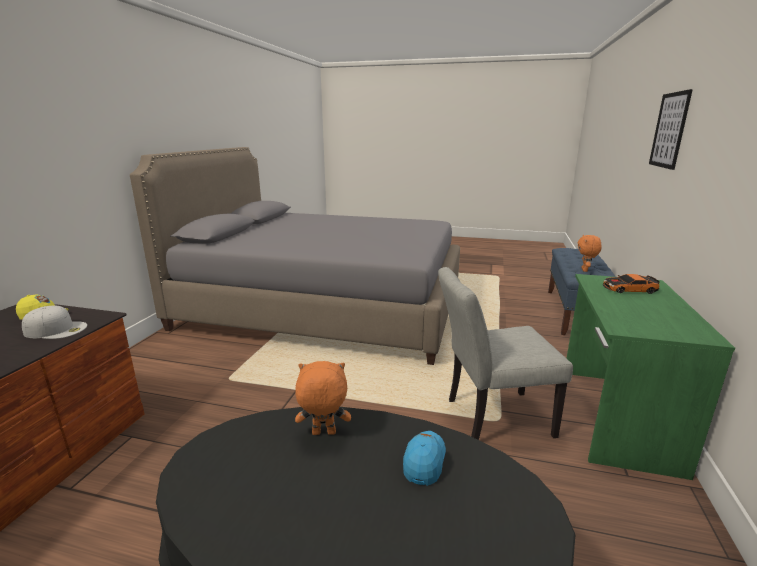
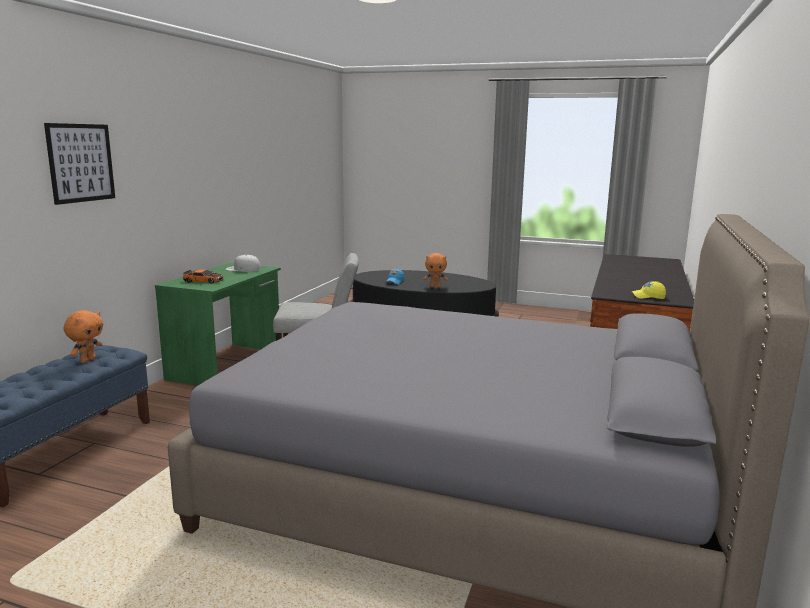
camera: 175 degrees left, 5 degrees down
white cap [22,306,88,339] -> white cap moved to [226,255,261,272]

